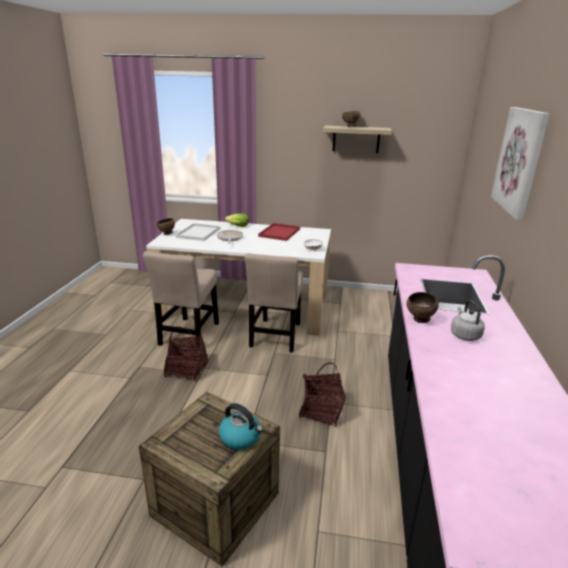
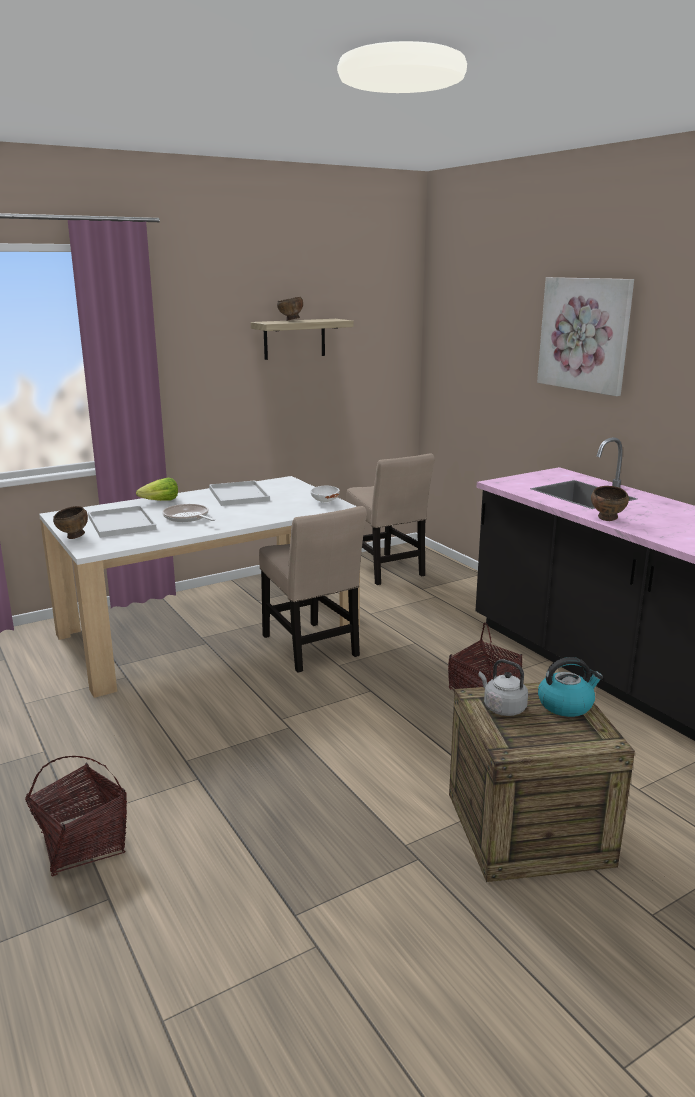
camera: 40 degrees left, 5 degrees down
beige chair [143,251,219,351] -> beige chair moved to [346,454,435,585]
basket [164,326,208,382] -> basket moved to [25,756,127,877]
red tray [258,223,300,241] -> white tray [209,480,270,506]
grey kettle [451,300,485,341] -> grey kettle moved to [478,659,528,716]

